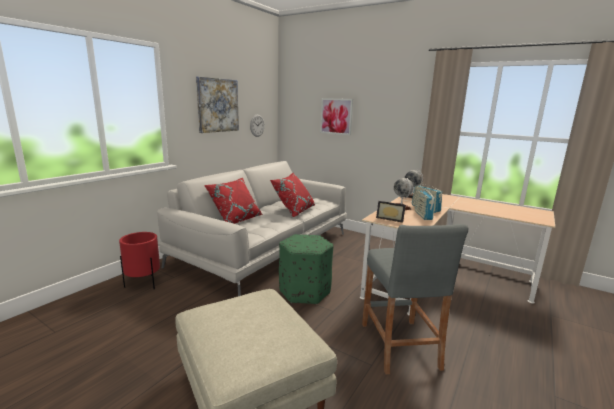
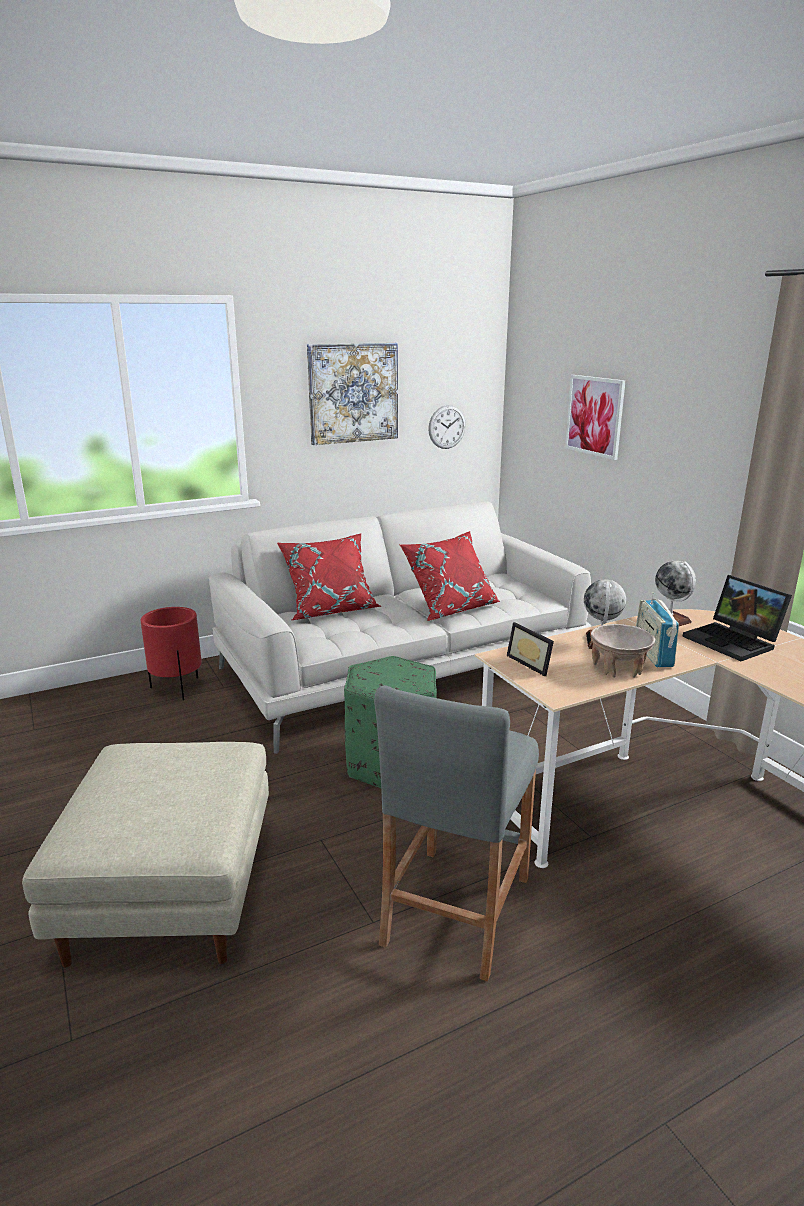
camera: 30 degrees right, 5 degrees up
radio [414,186,435,220] -> beige bowl [591,624,655,678]
none -> laptop [683,575,792,661]

